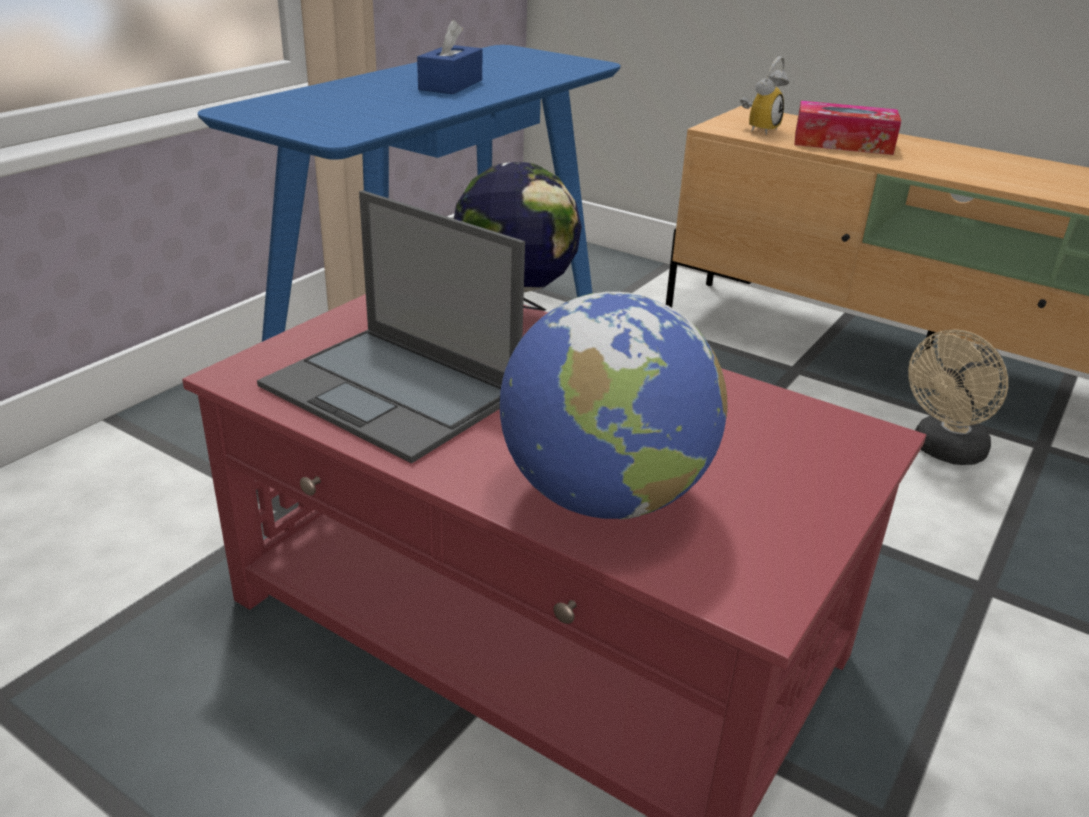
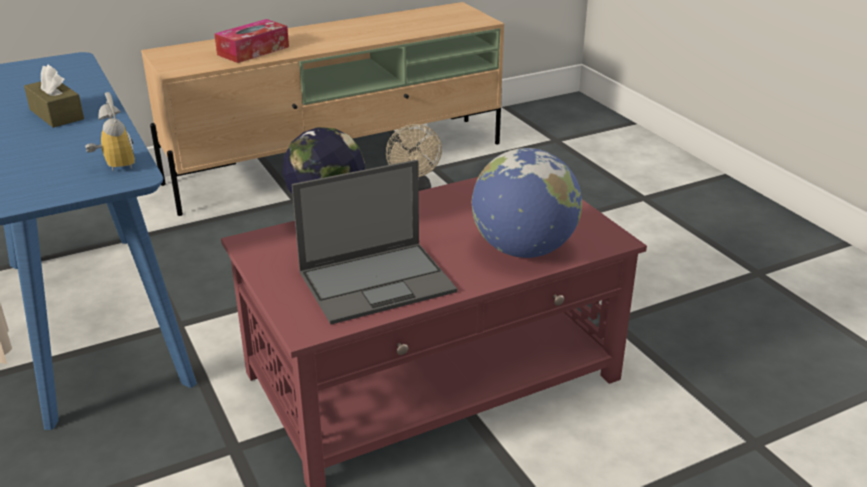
camera: 60 degrees left, 0 degrees up
blue tissue box [417,20,482,94] -> brown tissue box [24,64,84,128]
alarm clock [740,56,789,135] -> alarm clock moved to [85,92,135,172]

